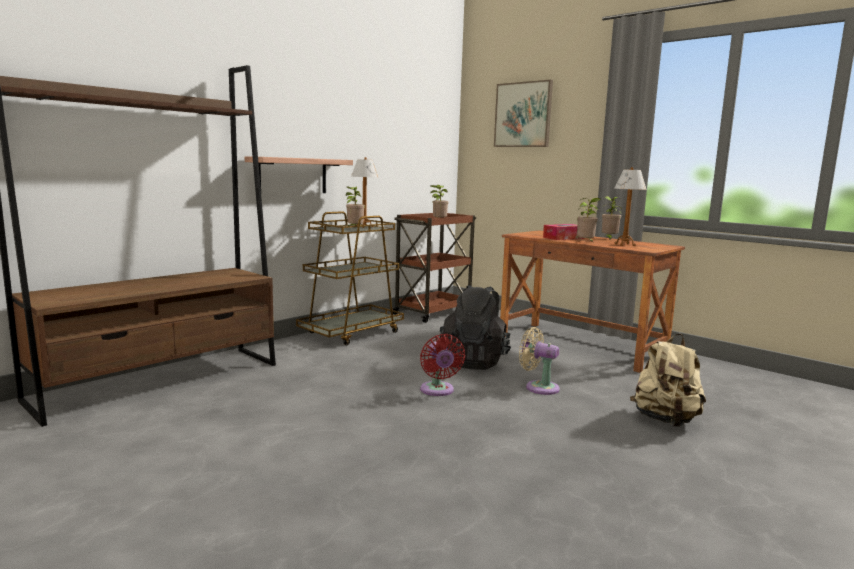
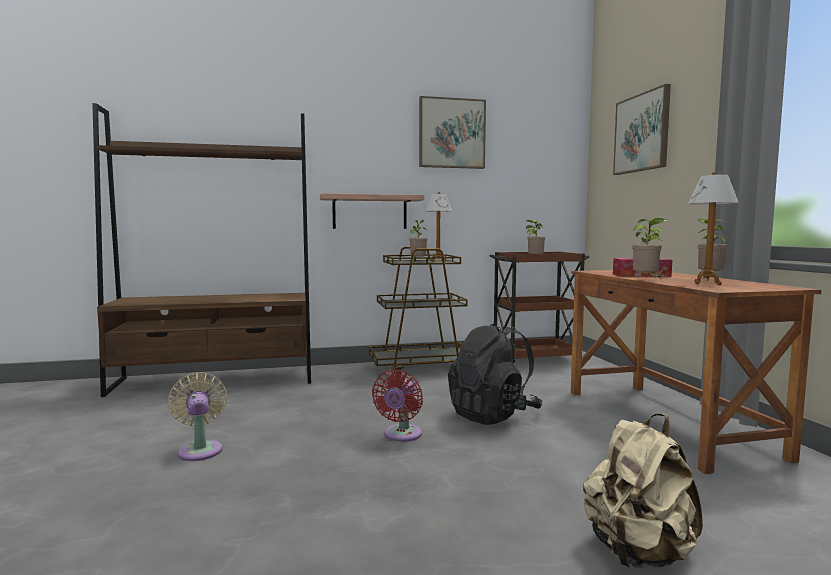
camera: 35 degrees right, 5 degrees down
beige fan [519,327,560,395] -> beige fan moved to [168,373,227,461]
none -> picture [419,96,486,169]

